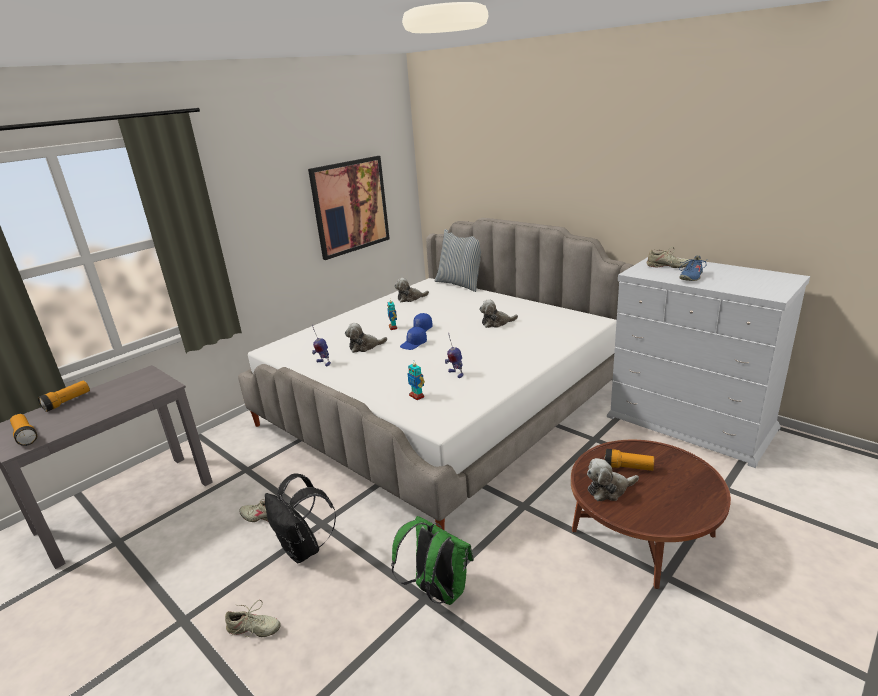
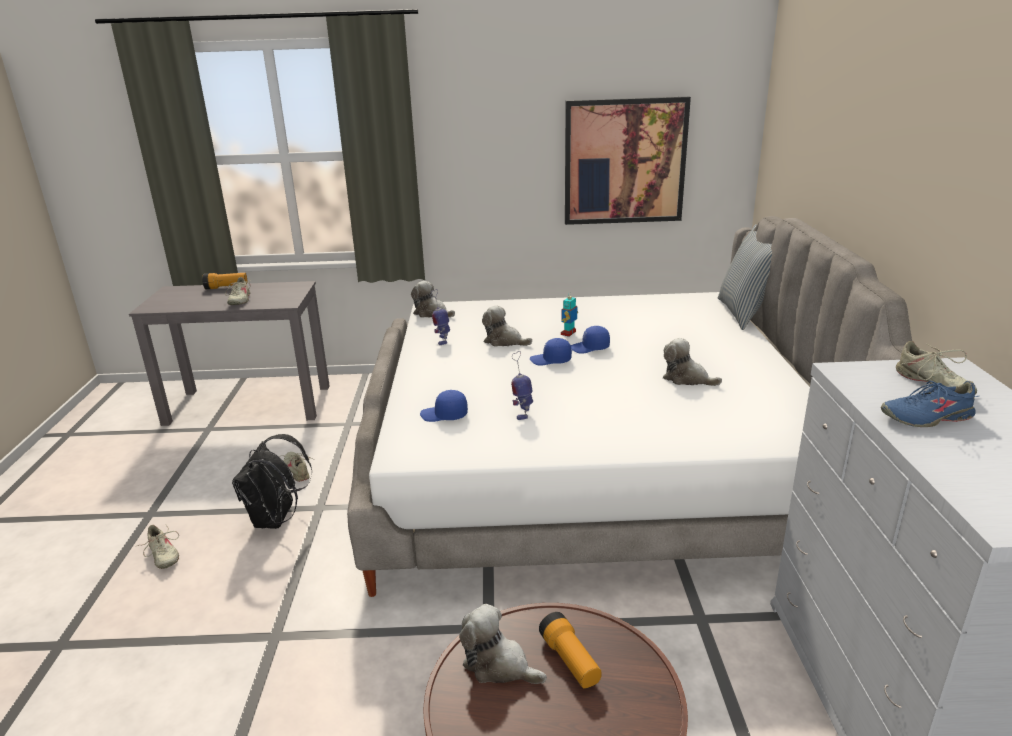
camera: 45 degrees right, 0 degrees up
flashlight [10,414,37,446] -> none
green backpack [391,516,474,605] -> none
plush toy [394,278,429,302] -> plush toy moved to [411,281,455,318]
toy robot [407,363,425,400] -> blue cap [420,390,468,422]
none -> beige shoe [224,277,251,305]

